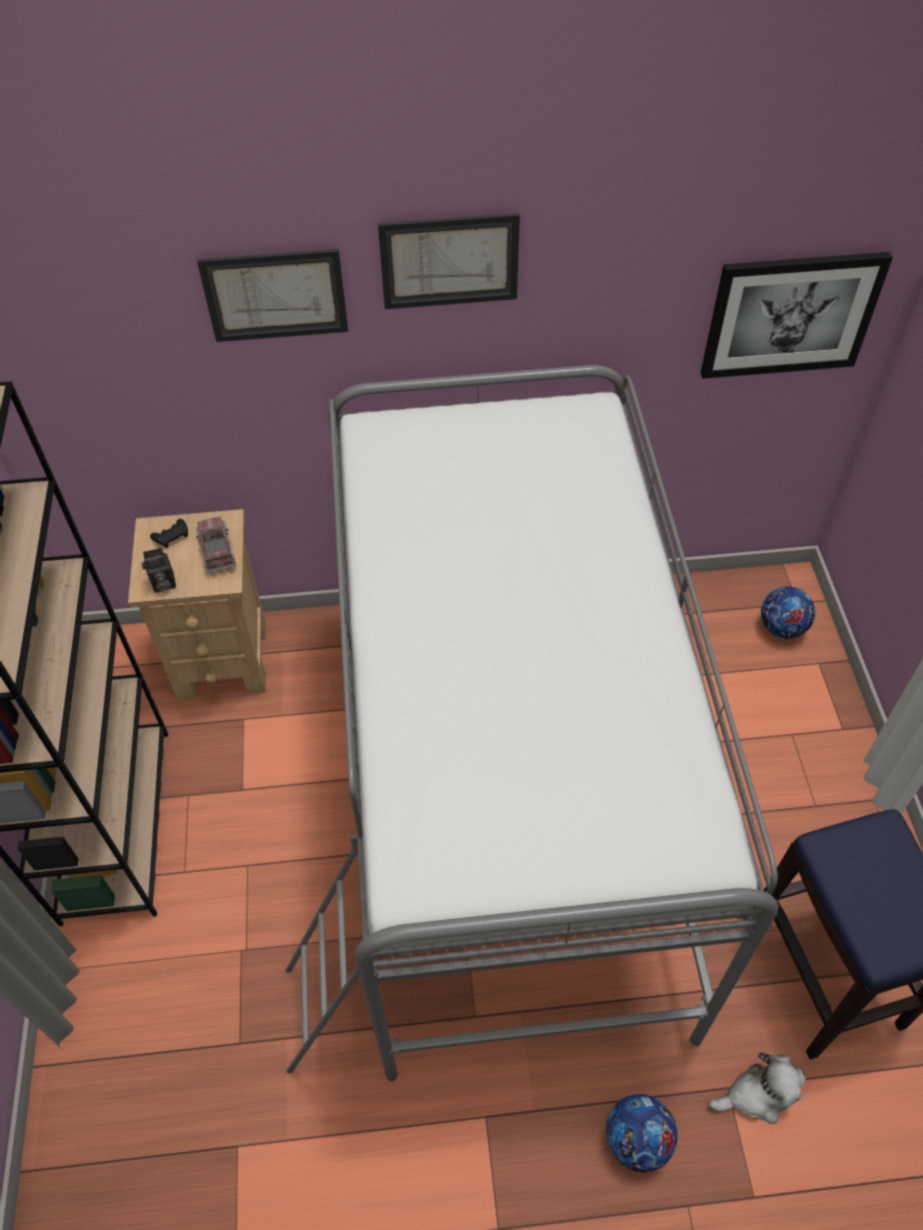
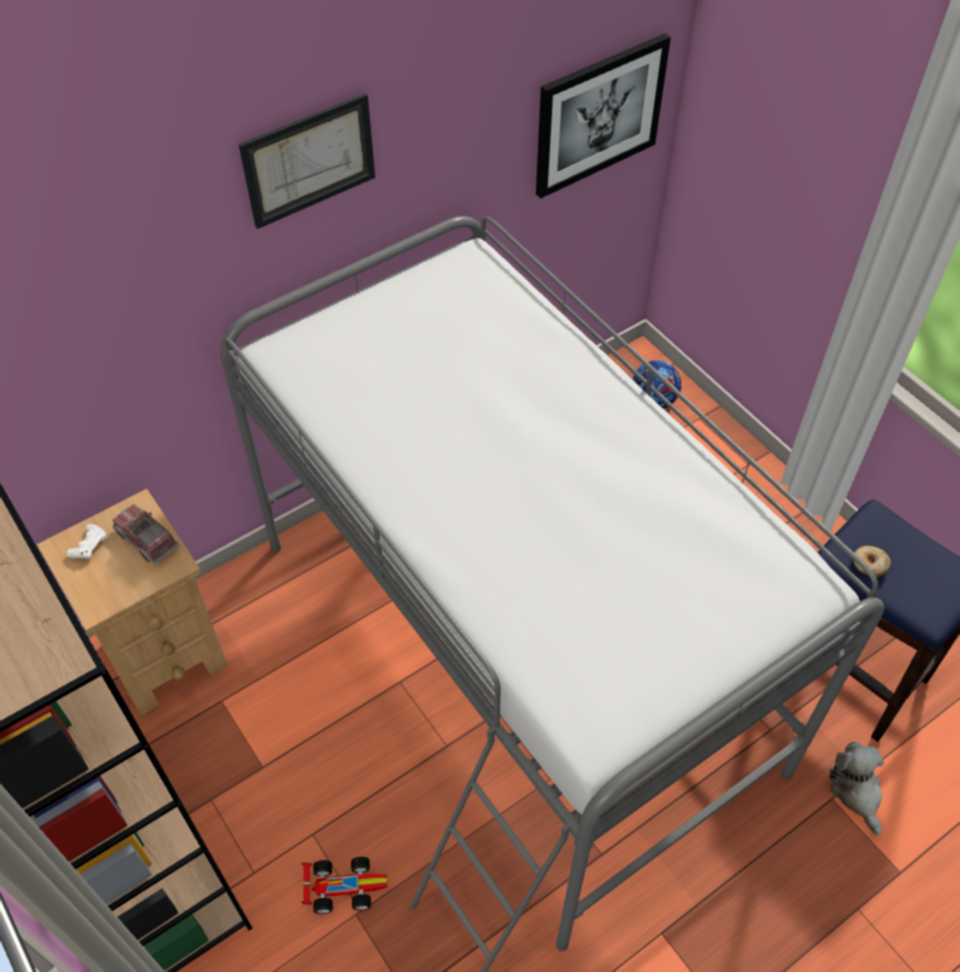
camera: 30 degrees left, 0 degrees up
camera [142,548,176,593] -> none
black game controller [150,519,188,548] -> white game controller [66,524,106,559]
picture [197,249,348,342] -> none
football [606,1094,677,1172] -> none
plush toy [708,1053,806,1124] -> plush toy turned 60 degrees counterclockwise [829,742,884,835]
none -> toy car [302,857,388,914]
none -> donut [853,546,891,577]

